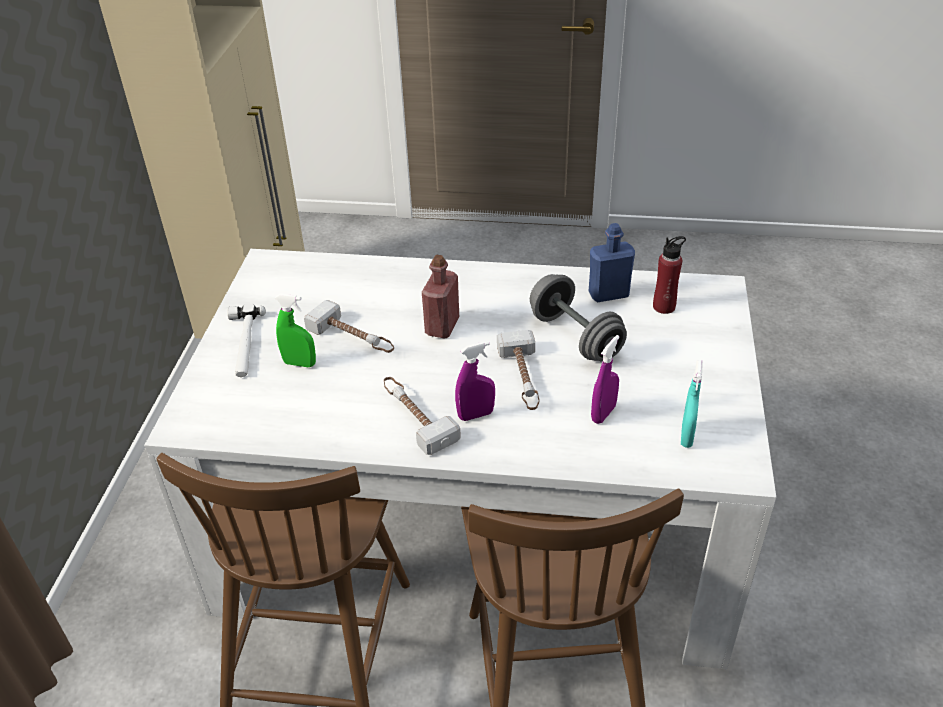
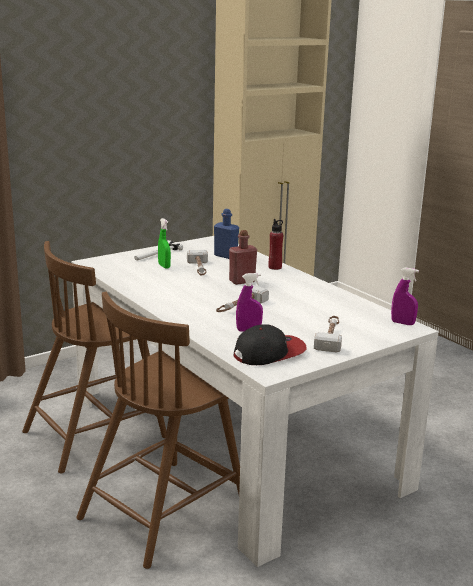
camera: 45 degrees right, 20 degrees down
hammer [384,377,461,455] -> hammer moved to [314,316,342,352]
purple spray bottle [455,341,495,421] -> purple spray bottle moved to [391,267,419,325]
grey dumbbell [530,274,627,361] -> none
blue bottle [589,223,635,302] -> blue bottle moved to [214,209,239,259]
red bottle [653,236,686,314] -> red bottle moved to [268,219,283,270]
turquoise spray bottle [681,360,703,448] -> cap [233,324,306,365]

